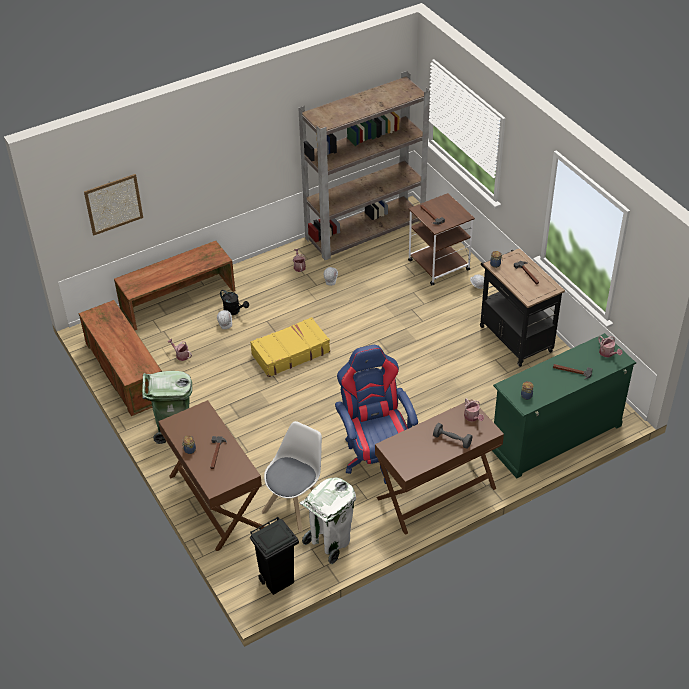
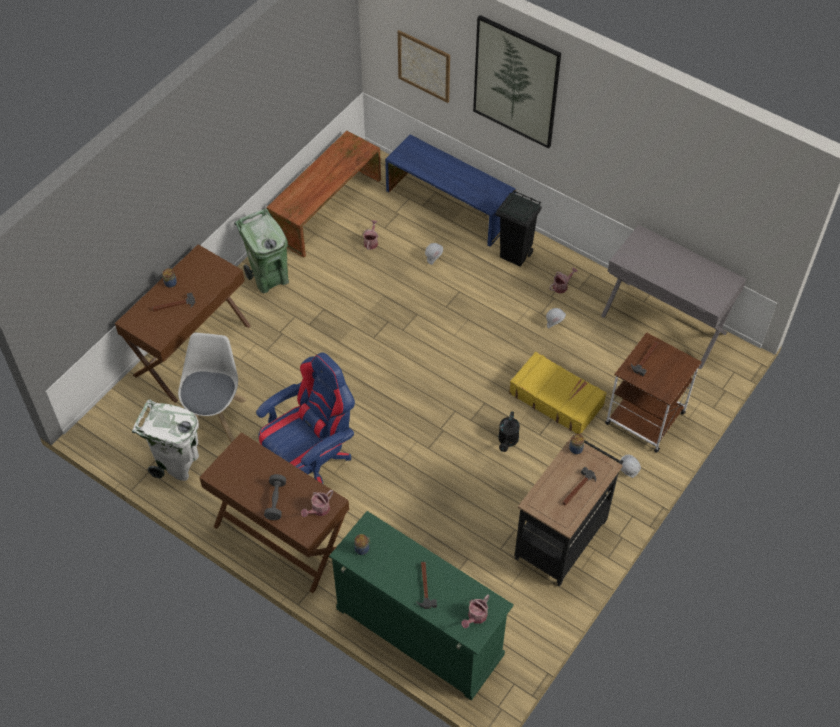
camera: 65 degrees right, 10 degrees up
brown bench [114,241,236,330] -> blue bench [385,135,516,247]
black watering can [220,290,249,315] -> black watering can moved to [498,411,520,452]
yellow suitcase [250,317,330,377] -> yellow suitcase moved to [509,351,607,435]
black trash can [250,516,299,595] -> black trash can moved to [496,190,542,267]
chair [262,421,322,532] -> chair turned 90 degrees counterclockwise [178,333,246,443]
brown bookcase [298,71,430,260] -> grey desk [601,225,746,370]
none -> picture [473,15,561,149]

